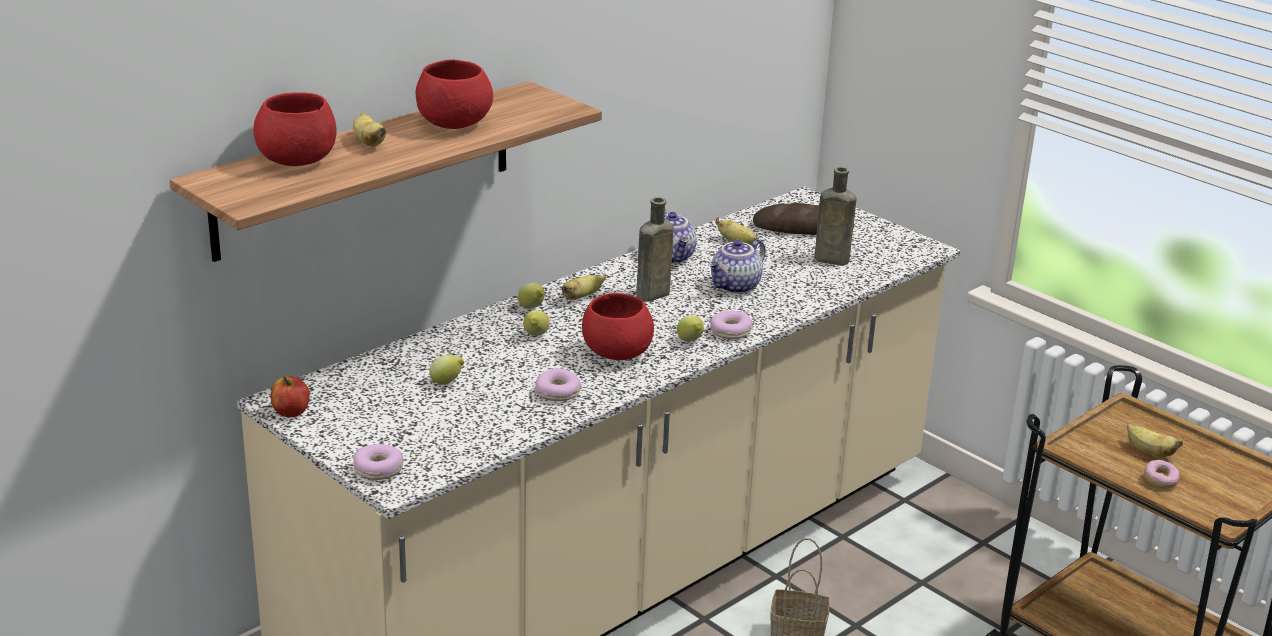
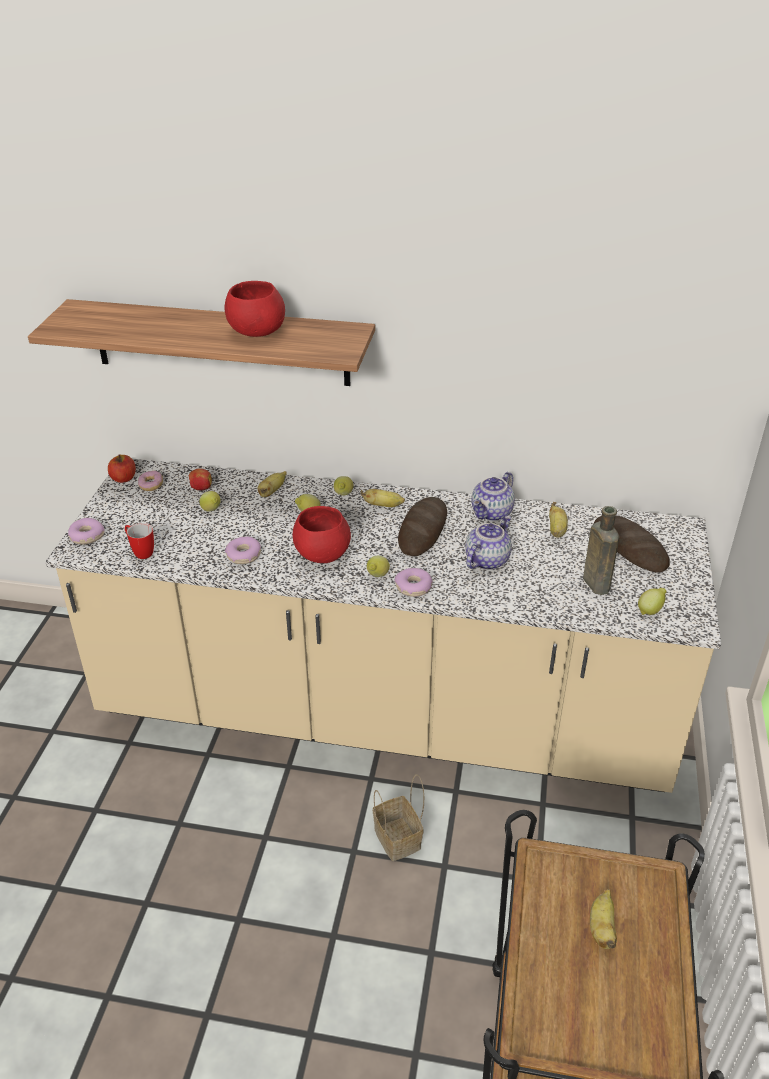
camera: 55 degrees right, 10 degrees up
red bowl [253,92,337,166] -> none
banana [353,113,386,146] -> banana moved to [258,471,287,497]
brown bottle [636,197,674,302] -> bread [398,497,447,556]
teapot [708,239,766,294] -> teapot turned 120 degrees clockwise [465,516,512,570]
donut [1144,460,1180,489] -> donut moved to [138,471,163,491]
none -> mug [125,523,154,559]
none -> apple [189,468,212,490]
none -> lemon [638,588,667,615]

